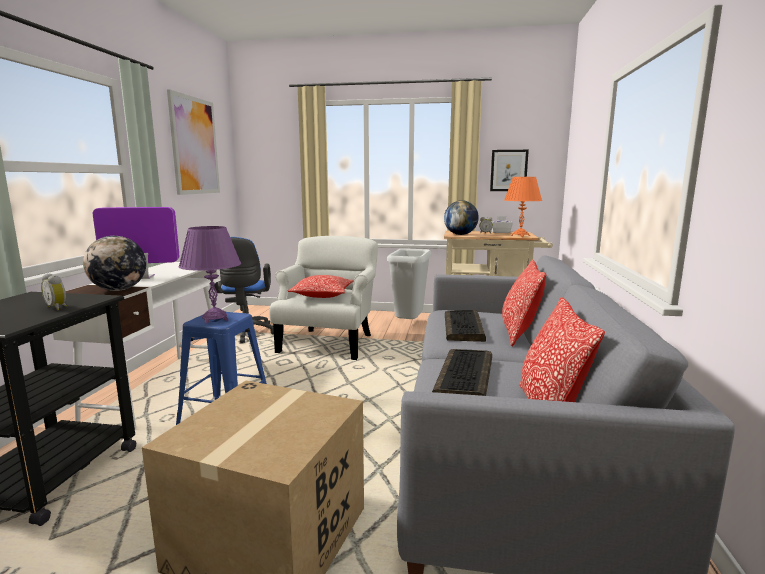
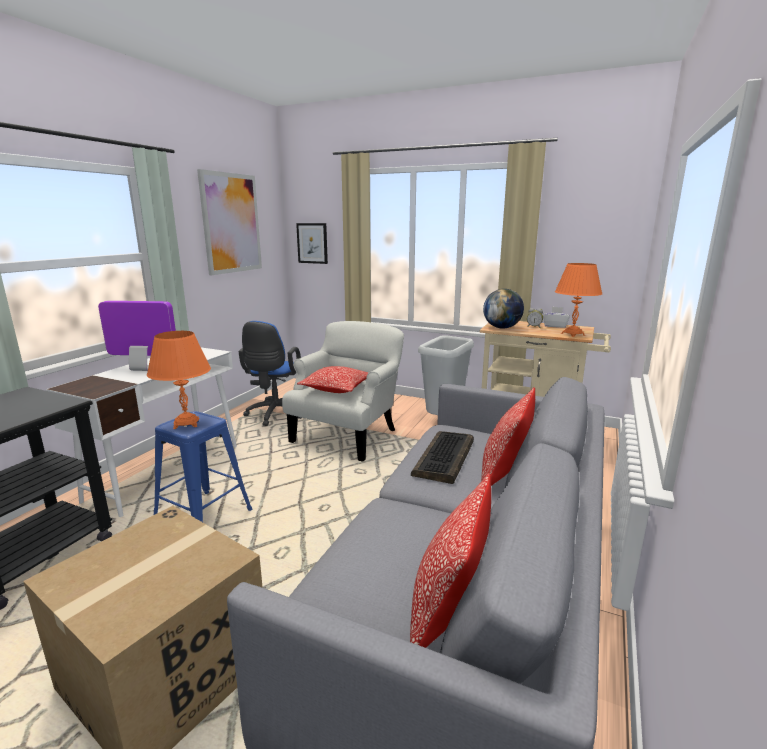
camera: 15 degrees right, 5 degrees up
alarm clock [41,274,67,311] -> none
globe [83,236,146,291] -> none
purple table lamp [179,226,241,324] -> orange table lamp [147,331,211,429]
keyboard [432,349,492,396] -> none
picture [490,150,529,191] -> picture moved to [296,223,328,264]

